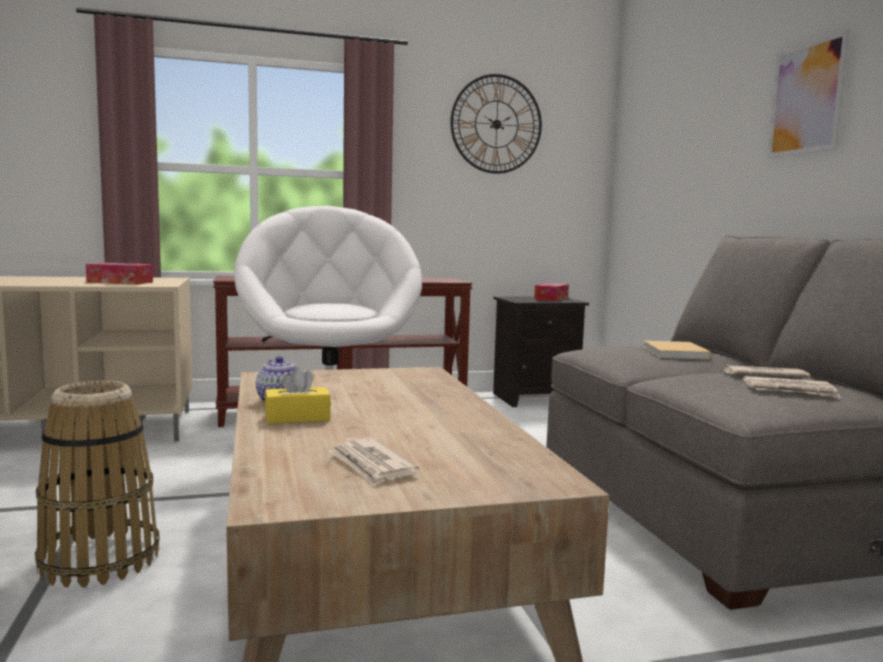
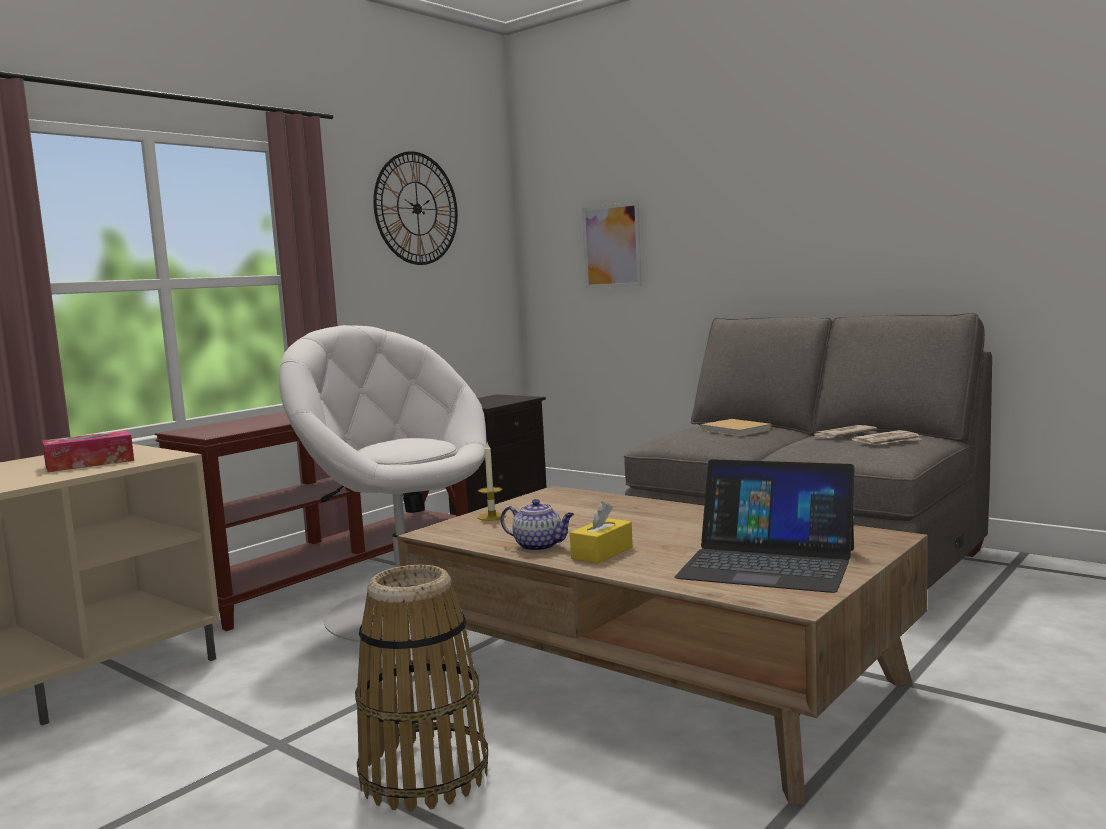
camera: 35 degrees left, 0 degrees up
newspaper [329,438,419,486] -> laptop [674,459,855,593]
tissue box [534,283,569,301] -> none
picture [767,30,850,158] -> picture moved to [582,201,642,288]
none -> candle [478,443,506,521]

